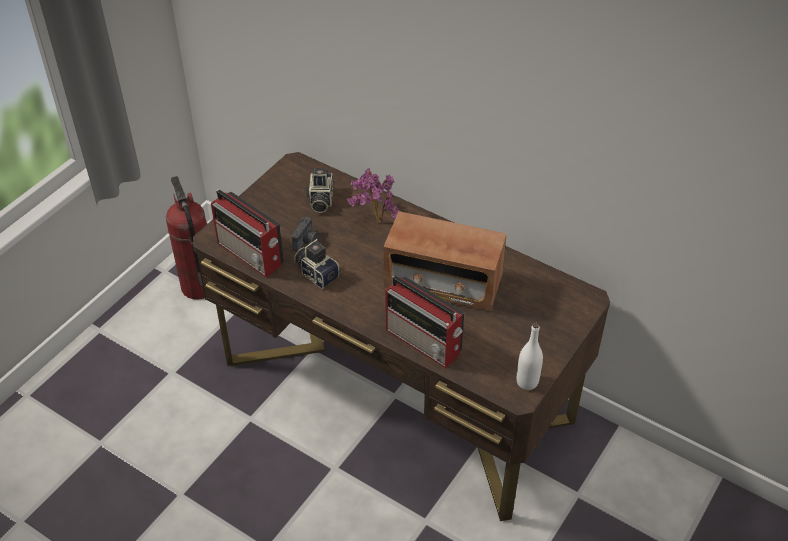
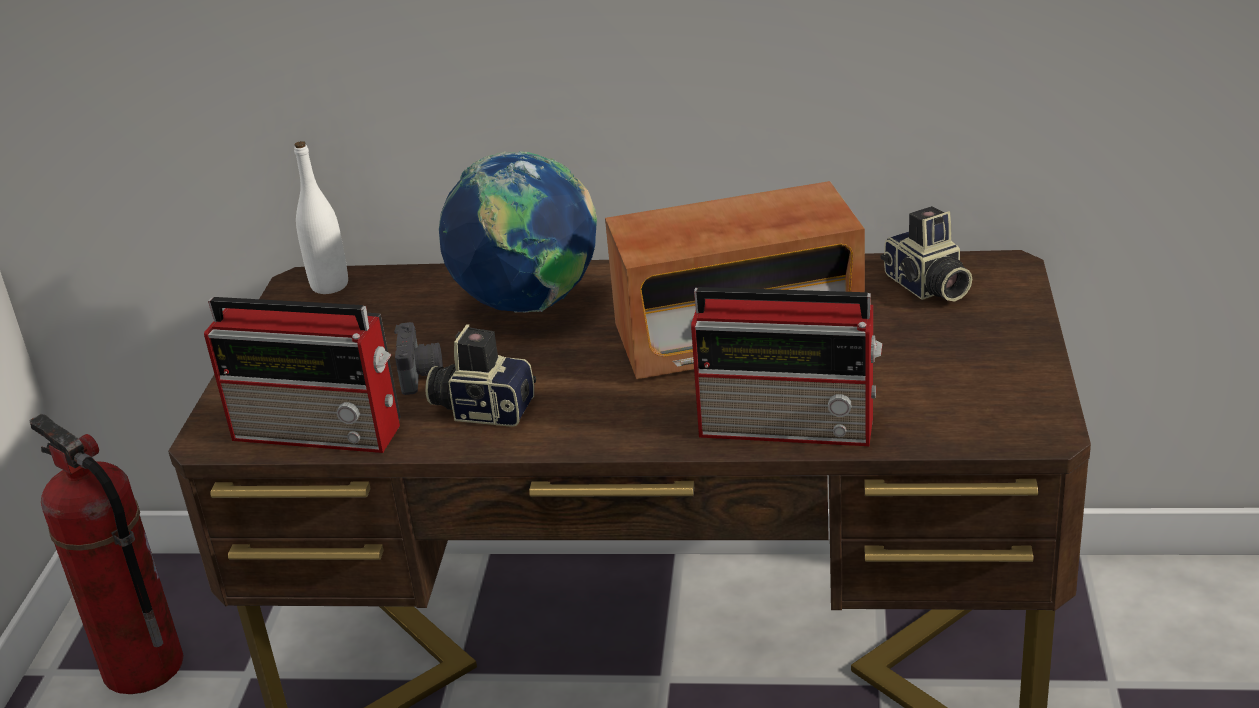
camera: 25 degrees left, 15 degrees down
camera [306,168,333,213] -> camera moved to [880,206,972,302]
potted plant [347,168,401,223] -> globe [439,151,597,313]
white bottle [517,323,543,390] -> white bottle moved to [294,141,348,294]

